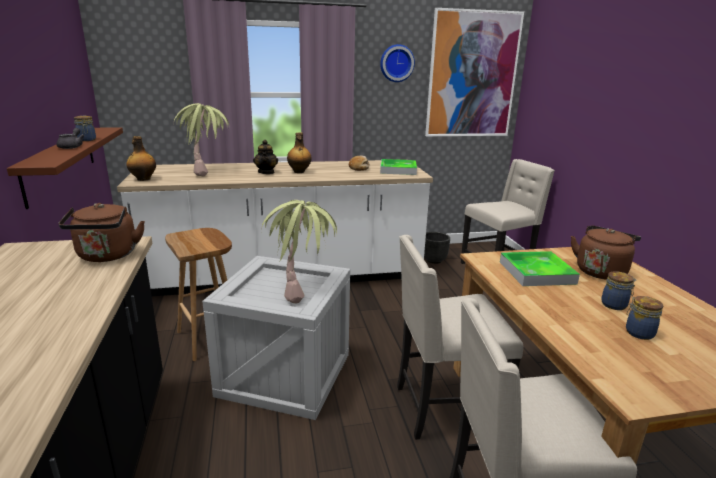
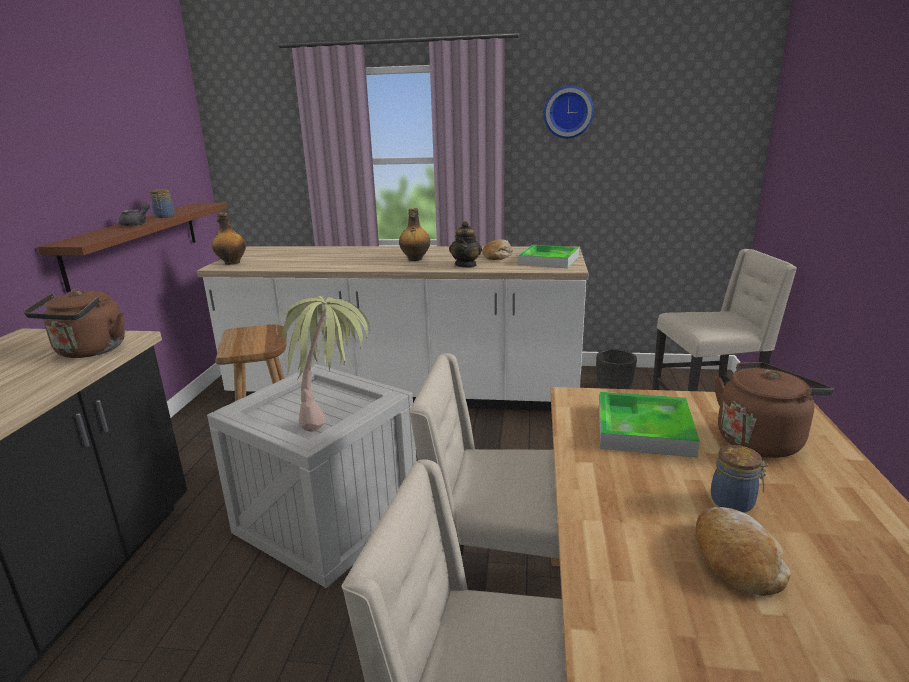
camera: 20 degrees right, 0 degrees up
potted plant [174,103,229,176] -> none
teapot [253,140,278,174] -> teapot moved to [449,221,482,268]
picture [425,8,524,136] -> none
jar [626,296,663,340] -> bread [695,507,791,596]

